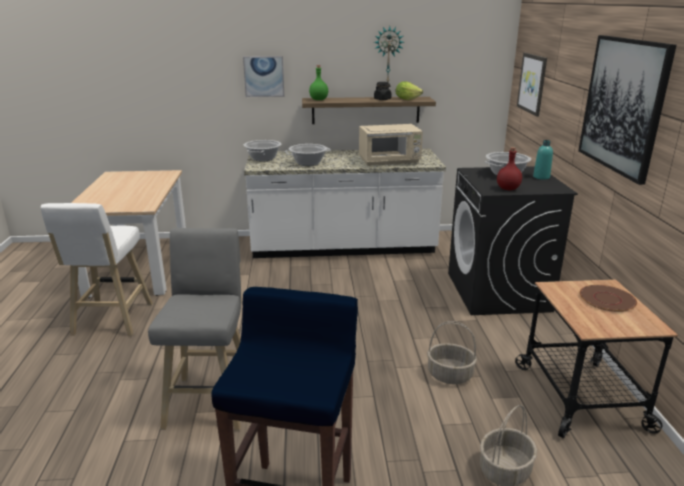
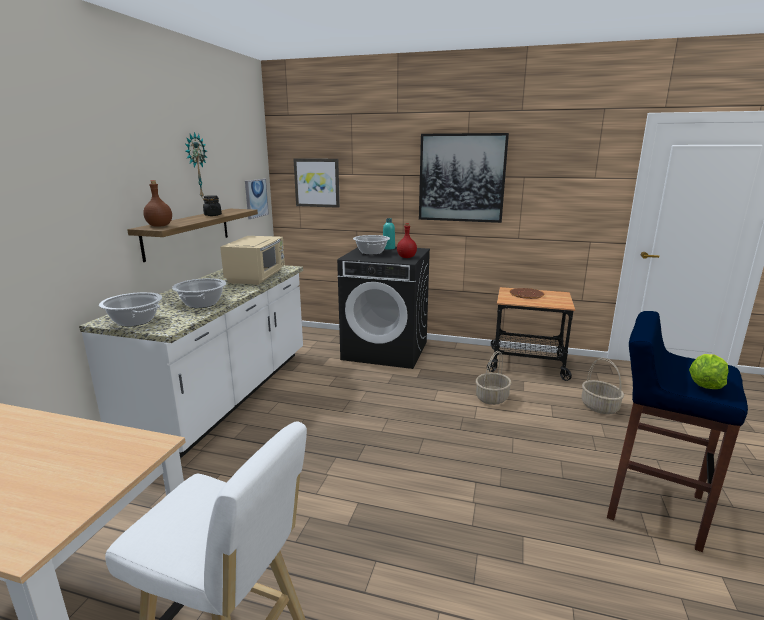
camera: 70 degrees left, 5 degrees down
grey stool [148,228,242,431] -> none
picture [243,56,284,97] -> picture moved to [245,179,269,219]
green bottle [309,65,328,100] -> brown bottle [143,180,172,227]
lettuce [396,81,423,100] -> lettuce moved to [689,354,728,389]

